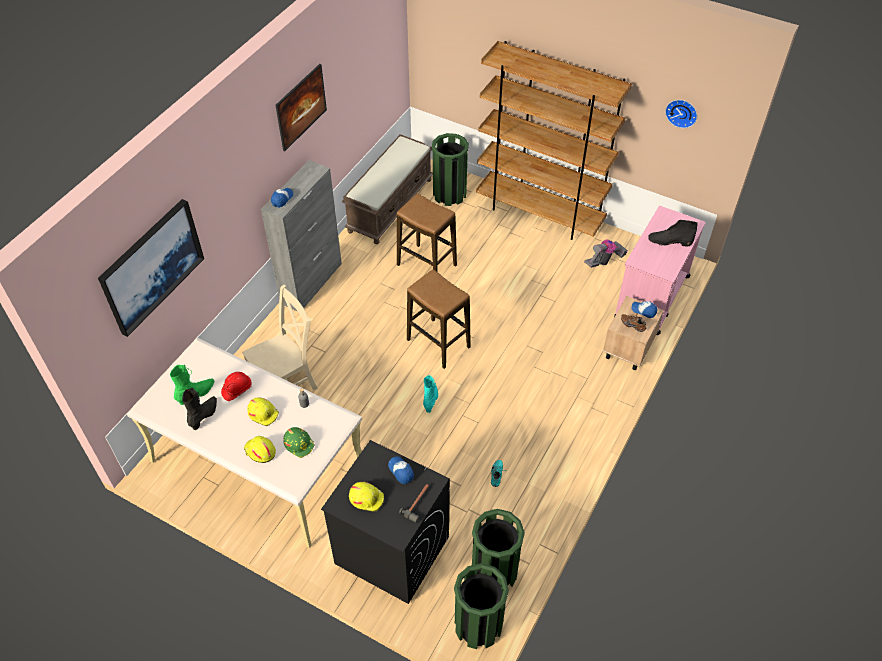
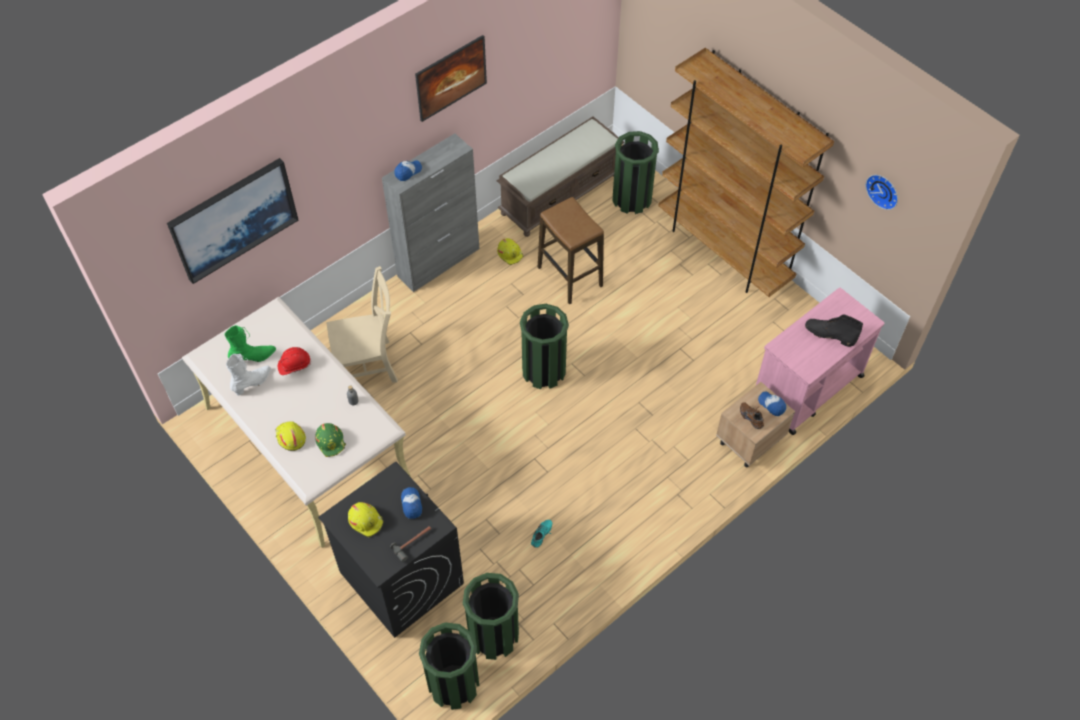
camera: 20 degrees right, 5 degrees up
black boot [182,388,217,430] -> white boot [226,354,271,395]
yellow hard hat [247,398,279,426] -> yellow hard hat moved to [497,238,523,265]
stool [407,269,471,369] -> green trash can [520,304,569,389]
turquoise boot [423,375,438,413] -> none
vacuum cleaner [584,239,628,268] -> none

